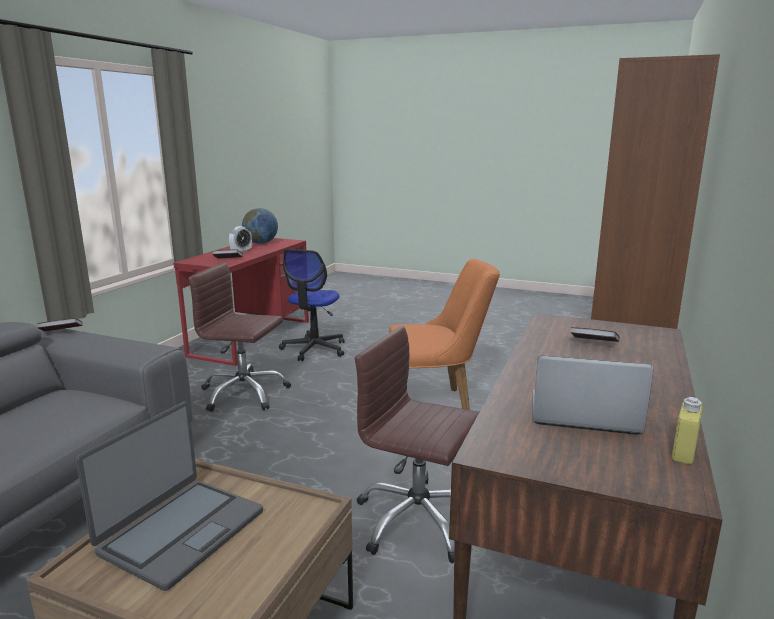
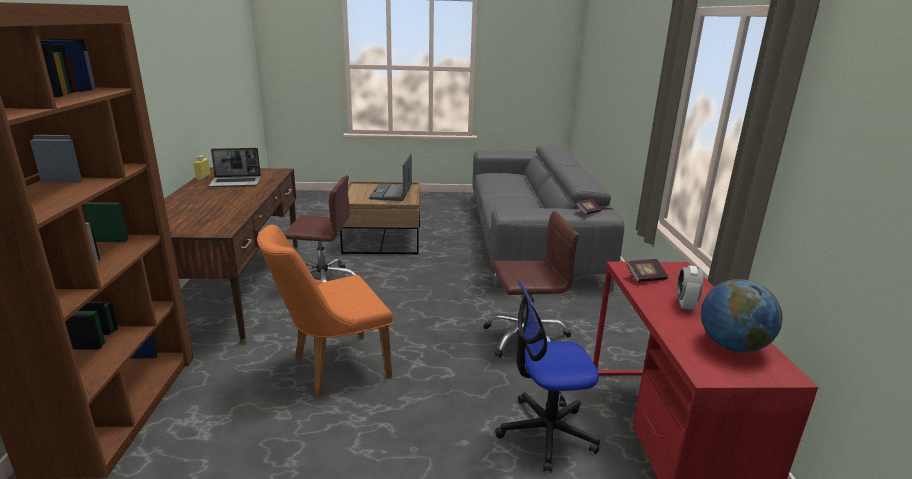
camera: 155 degrees right, 5 degrees up
office chair [279,249,344,361] -> office chair turned 90 degrees counterclockwise [495,280,600,473]
book [571,327,620,342] -> none

